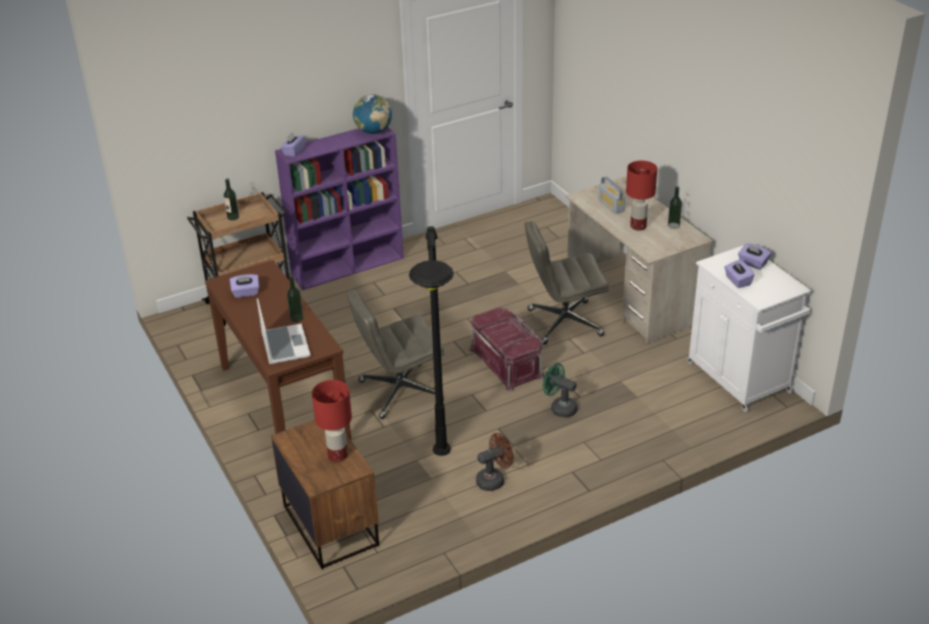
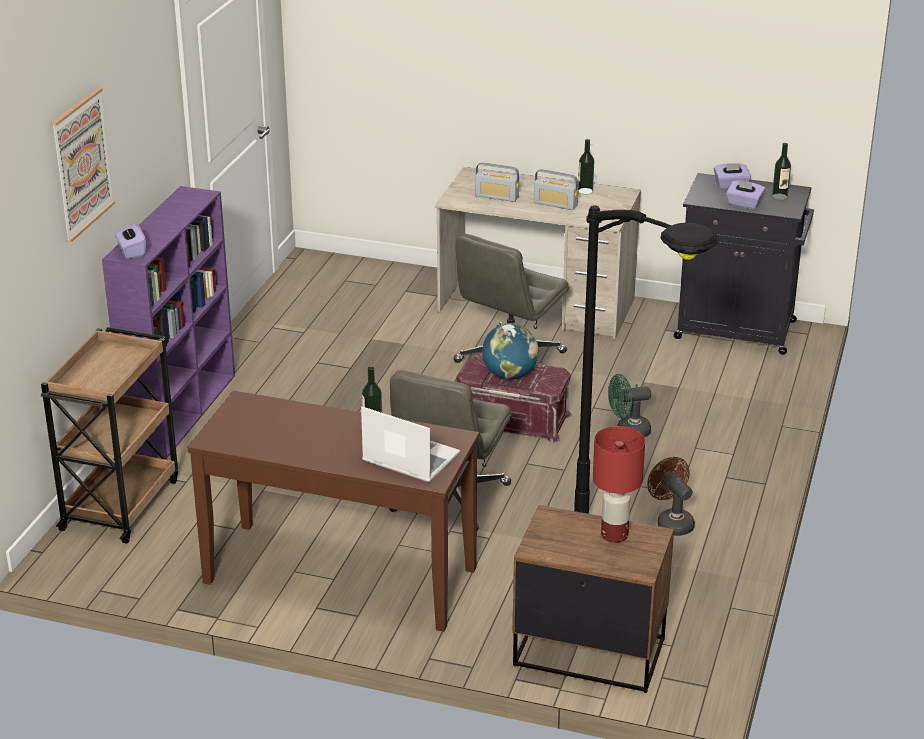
camera: 45 degrees left, 5 degrees down
bottle [224,179,239,220] -> bottle moved to [772,143,791,200]
purple tissue box [230,274,259,298] -> none
globe [353,94,392,134] -> globe moved to [482,323,539,379]
brown fan [476,433,514,491] -> brown fan turned 45 degrees counterclockwise [647,457,695,536]
red table lamp [626,161,657,230] -> radio [534,169,579,210]
white cabinet [687,245,812,412] -> black cabinet [674,173,814,355]
none -> picture [51,88,115,242]

